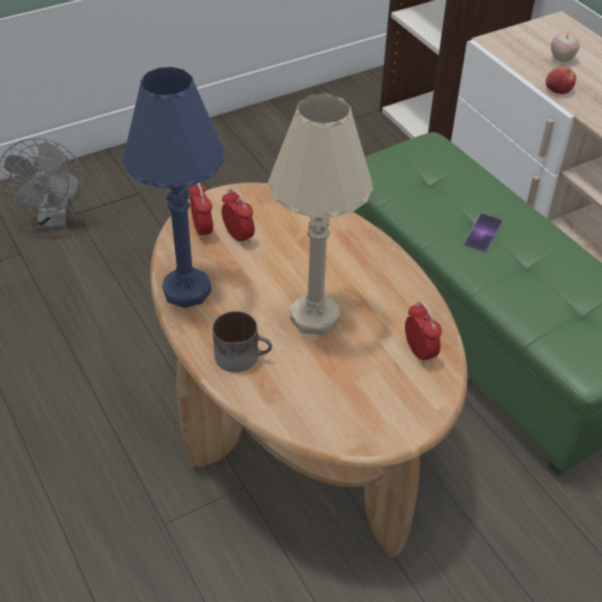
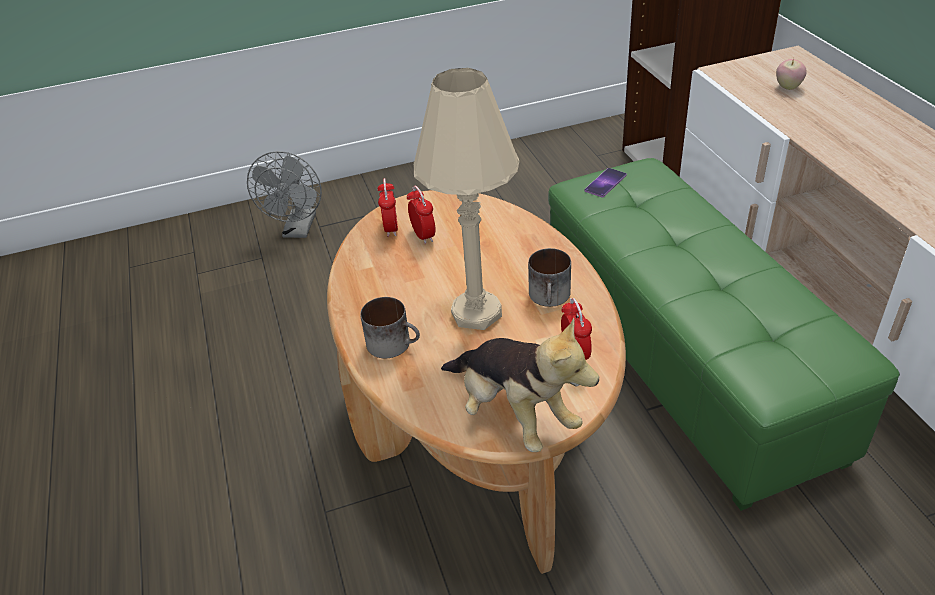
camera: 15 degrees right, 5 degrees down
blue table lamp [122,67,225,308] -> none
phone [464,214,503,252] -> phone moved to [584,168,627,198]
apple [546,67,576,94] -> none
none -> plush toy [441,317,599,452]
none -> mug [528,248,571,307]

